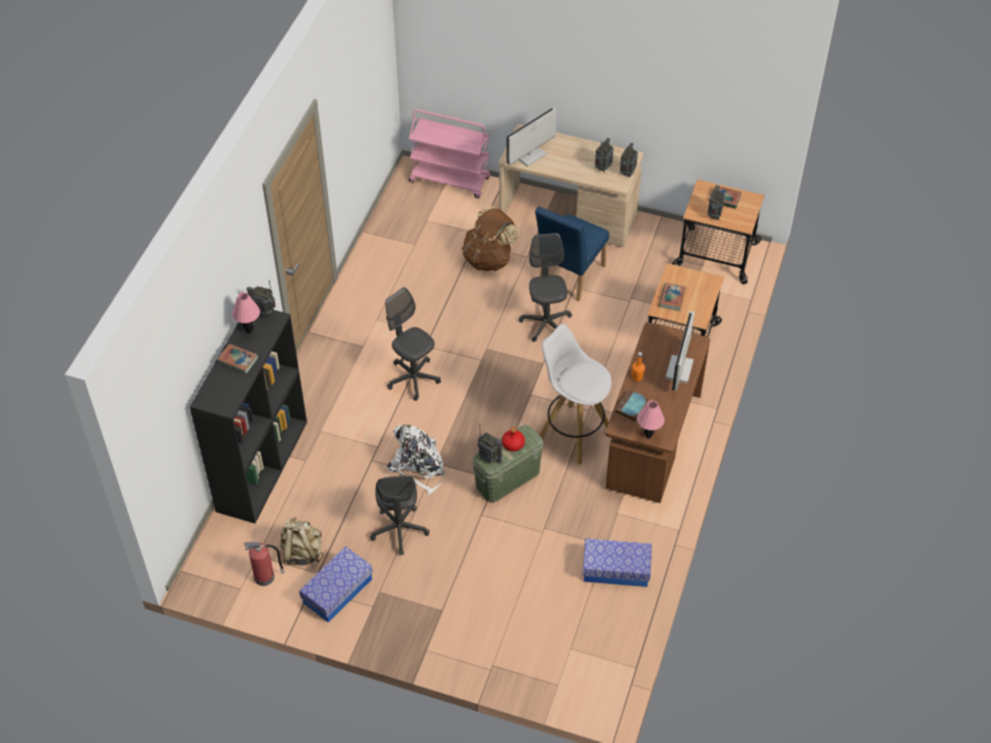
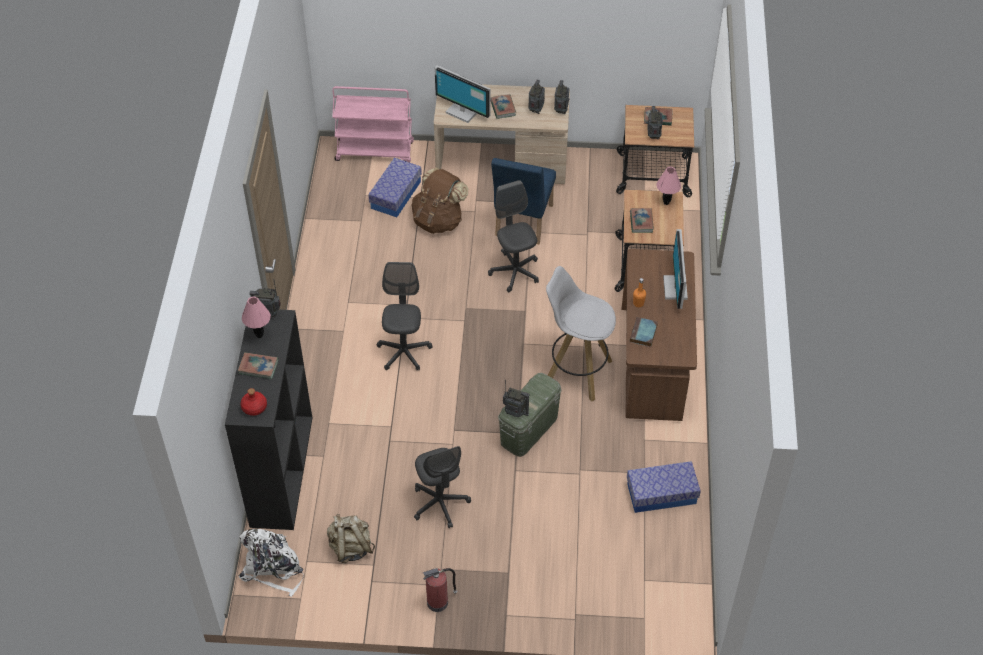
camera: 15 degrees left, 0 degrees up
fire extinguisher [244,542,285,586] -> fire extinguisher moved to [423,568,457,612]
storage box [299,546,373,622] -> storage box moved to [368,158,422,217]
grey office chair [385,287,441,401] -> grey office chair turned 60 degrees clockwise [377,262,432,370]
white backpack [386,425,445,495] -> white backpack moved to [238,529,304,597]
red bottle [502,427,525,451] -> red bottle moved to [240,388,267,416]
monitor [507,107,557,167] -> monitor turned 90 degrees counterclockwise [435,65,490,123]
pink table lamp [637,400,665,439] -> pink table lamp moved to [656,167,681,205]
none -> book [490,94,516,119]

